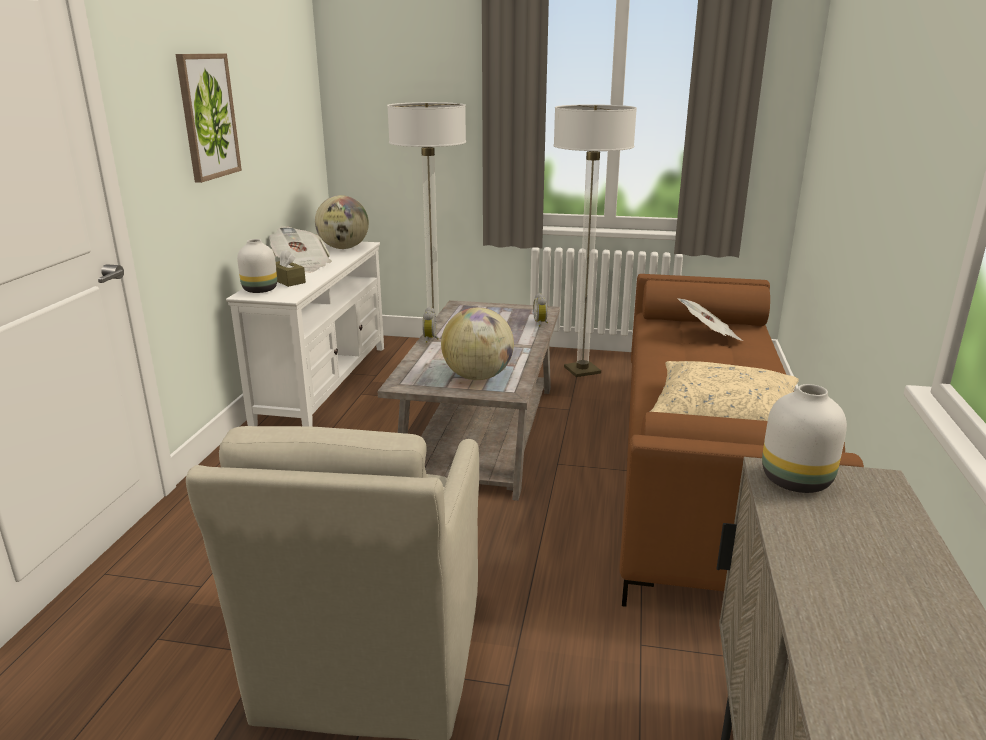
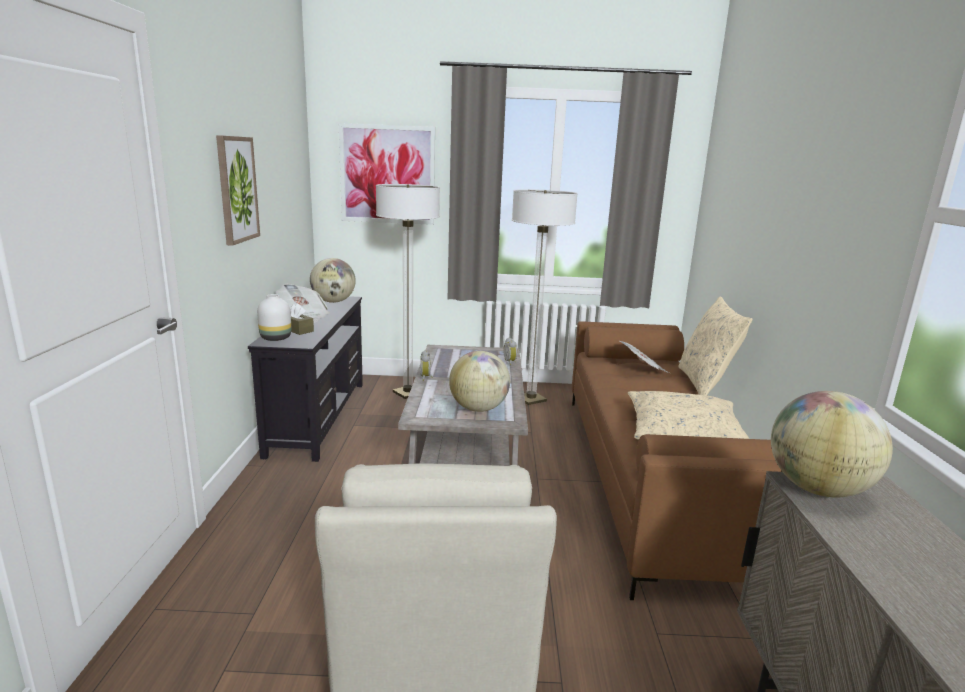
camera: 10 degrees left, 5 degrees down
white tv stand [226,241,384,427] -> black tv stand [248,296,363,462]
white vase [762,384,847,493] -> globe [771,391,893,497]
none -> picture [339,123,435,225]
none -> beige pillow [678,296,752,395]

